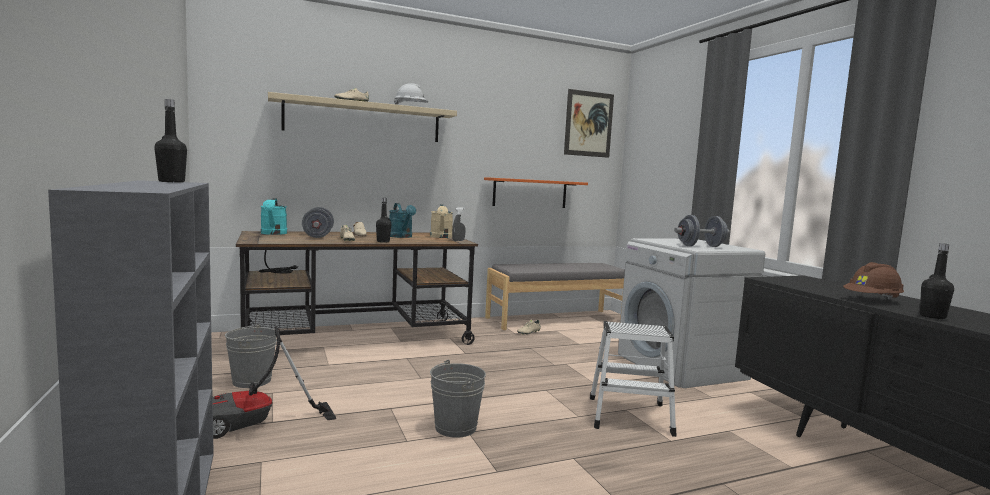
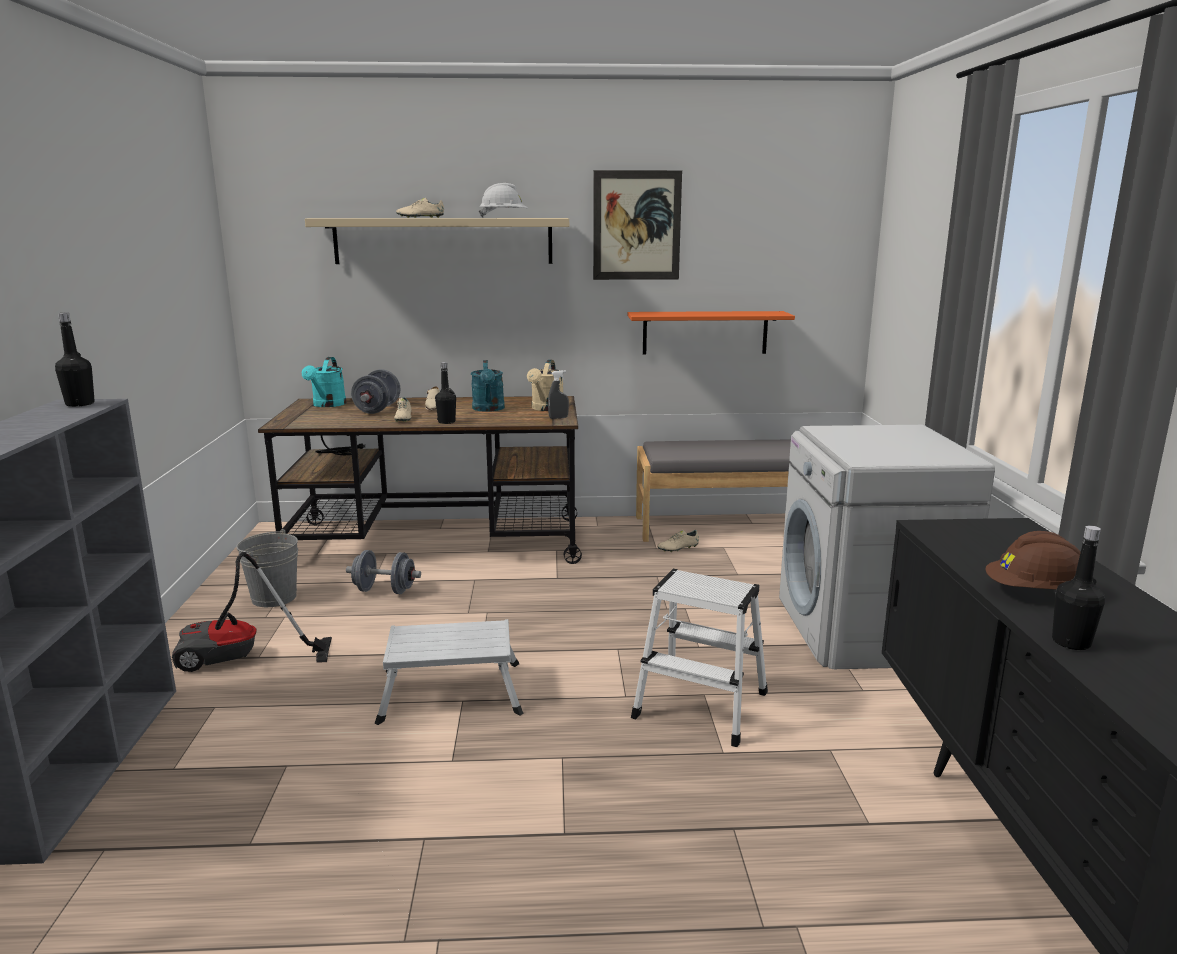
camera: 20 degrees right, 10 degrees up
grey bucket [430,360,486,438] -> white step ladder [375,619,524,725]
picture [564,89,614,158] -> picture moved to [593,170,682,280]
grey dumbbell [674,215,730,247] -> grey dumbbell moved to [346,550,421,594]

